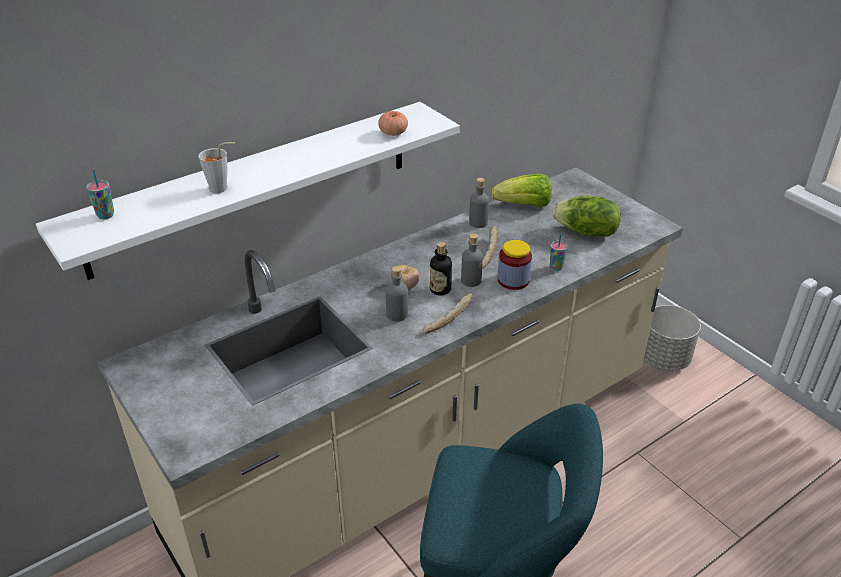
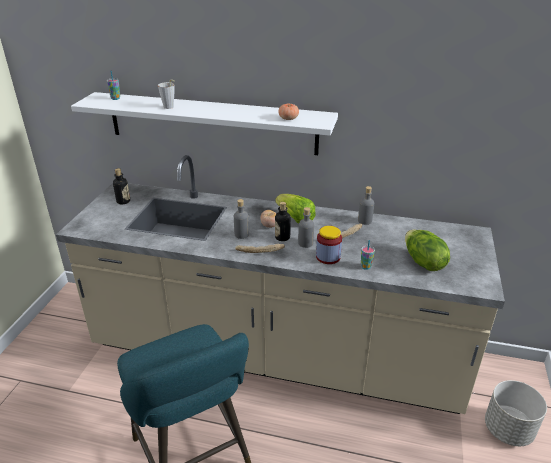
camera: 50 degrees right, 5 degrees down
lettuce [492,173,552,207] -> lettuce moved to [275,194,316,223]
none -> bottle [113,168,130,204]

